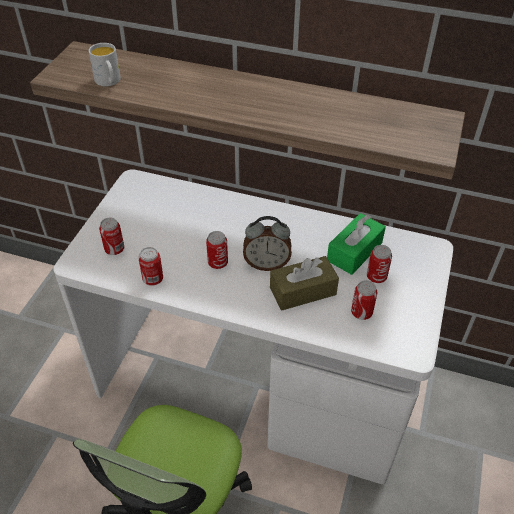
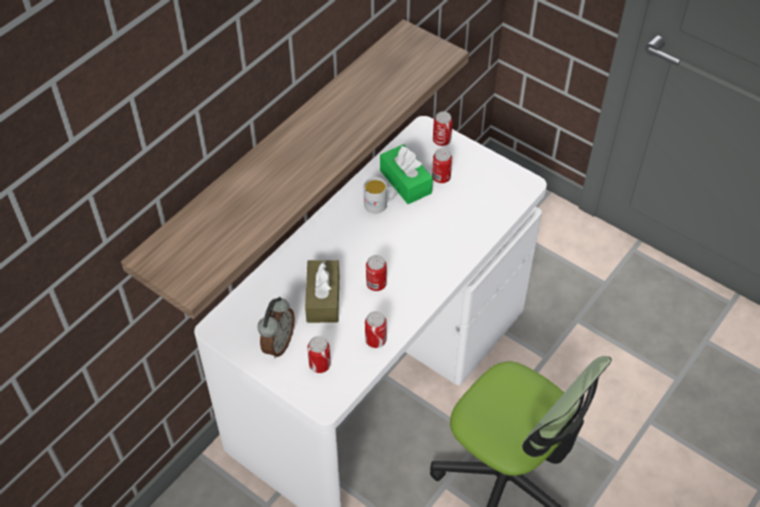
camera: 70 degrees left, 5 degrees up
white mug [89,43,121,86] -> white mug moved to [364,177,396,214]
alarm clock [243,216,292,271] -> alarm clock moved to [257,297,295,358]
brown tissue box [270,256,339,311] -> brown tissue box moved to [305,260,339,323]
can [351,280,377,320] -> can moved to [433,111,453,146]

